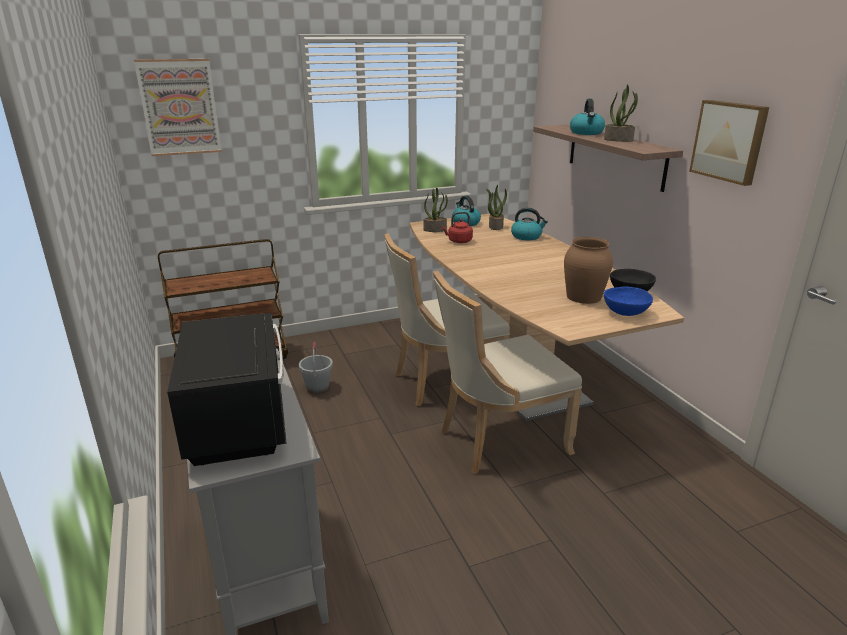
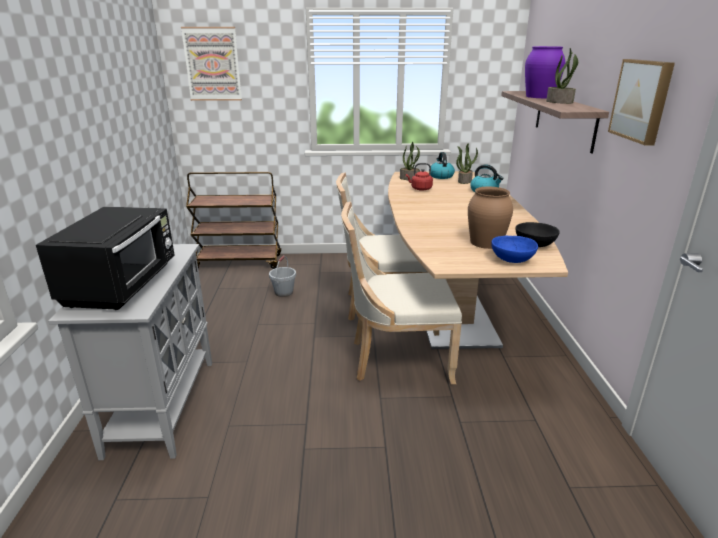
camera: 20 degrees right, 0 degrees up
kettle [570,99,605,135] -> purple vase [525,46,565,98]

